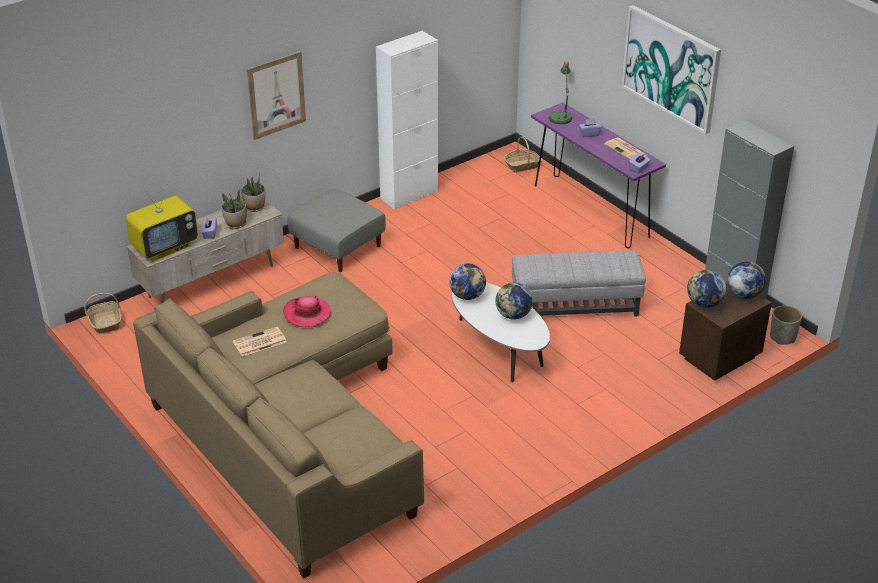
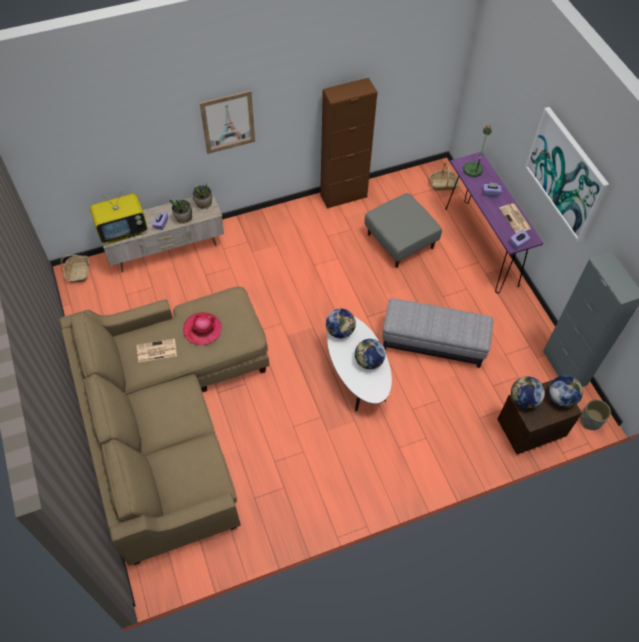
camera: 15 degrees right, 20 degrees up
grey ottoman [287,189,386,272] -> grey ottoman moved to [365,193,442,268]
white cabinet [376,31,438,210] -> brown cabinet [320,78,377,209]

